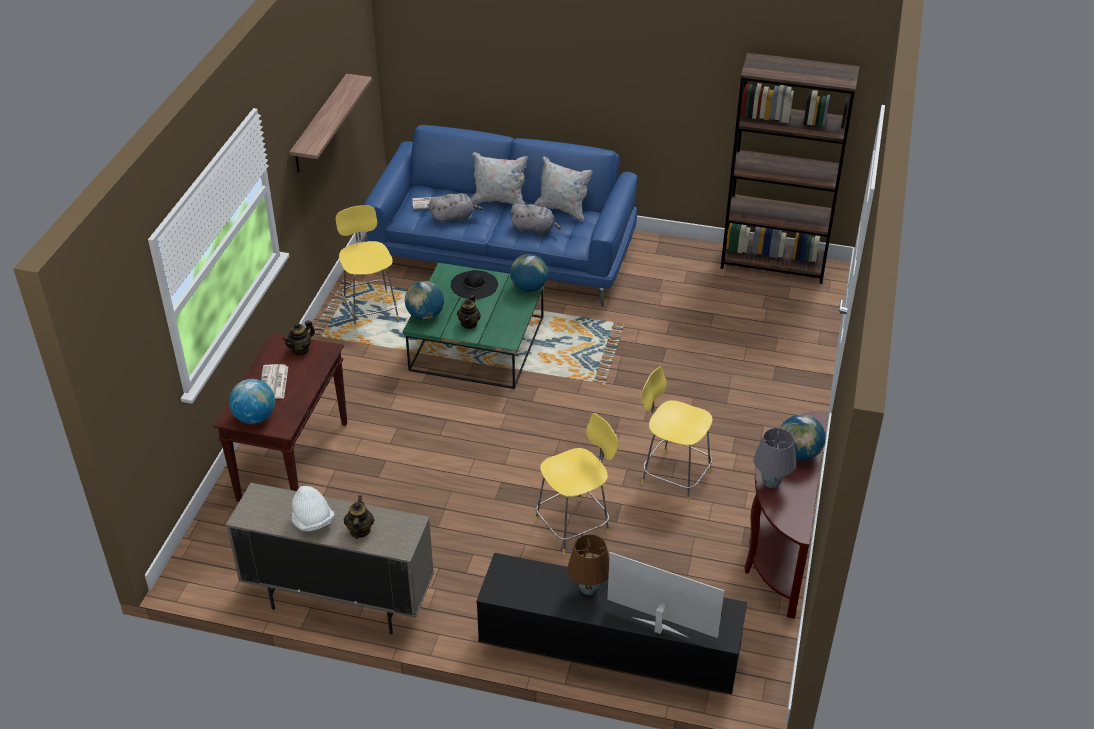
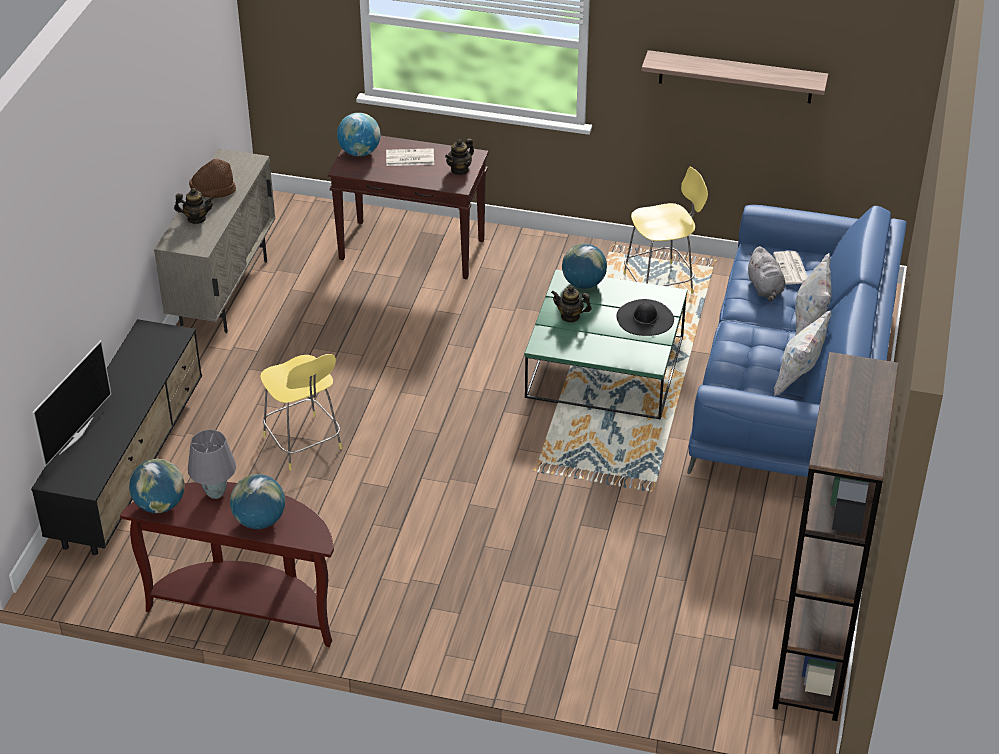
camera: 90 degrees right, 0 degrees up
teapot [282,320,315,356] -> teapot turned 90 degrees counterclockwise [445,139,474,175]
white hat [292,486,335,531] -> brown hat [189,159,236,198]
grey plush toy [510,203,561,235] -> none
globe [510,254,548,292] -> globe moved to [129,459,185,513]
brown table lamp [567,534,609,595] -> none
yellow stool [641,366,713,503] -> none

